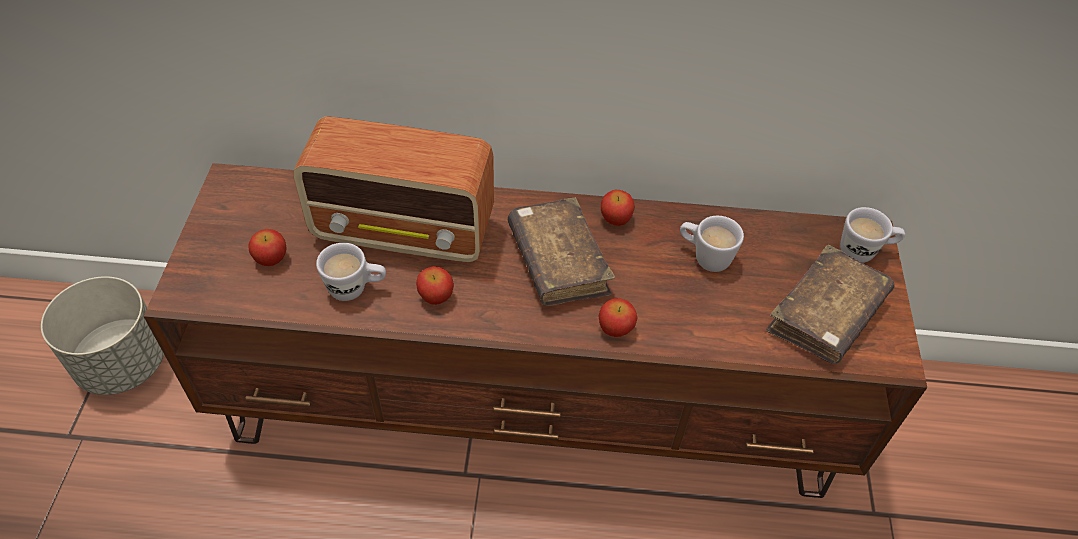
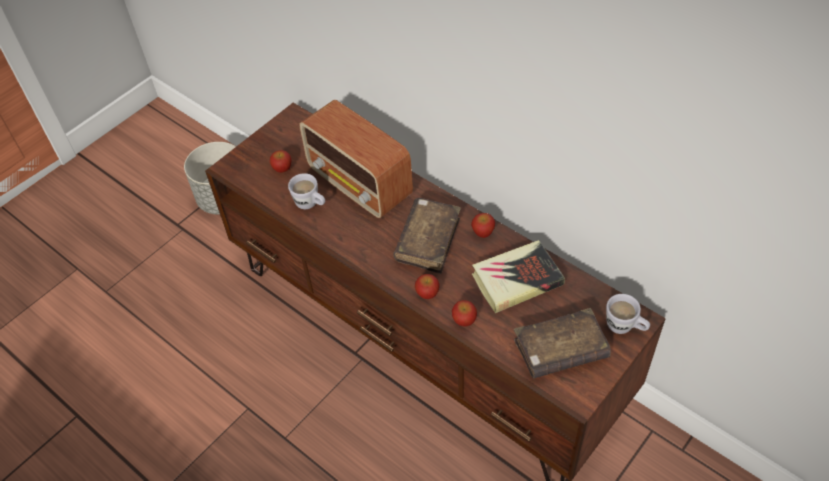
camera: 40 degrees right, 0 degrees up
apple [416,266,454,305] -> apple moved to [452,300,477,326]
white mug [680,216,744,272] -> book [472,240,565,313]

